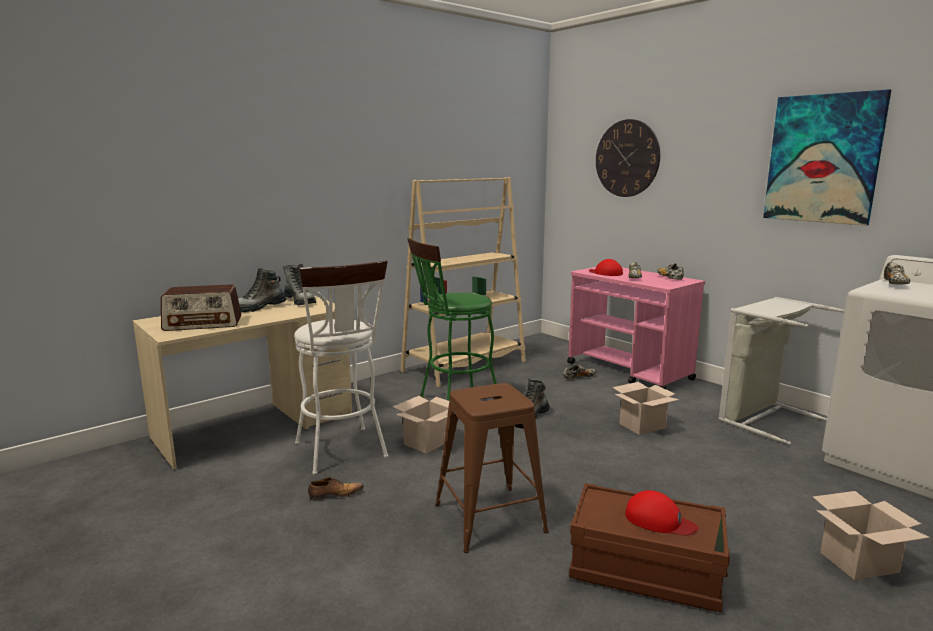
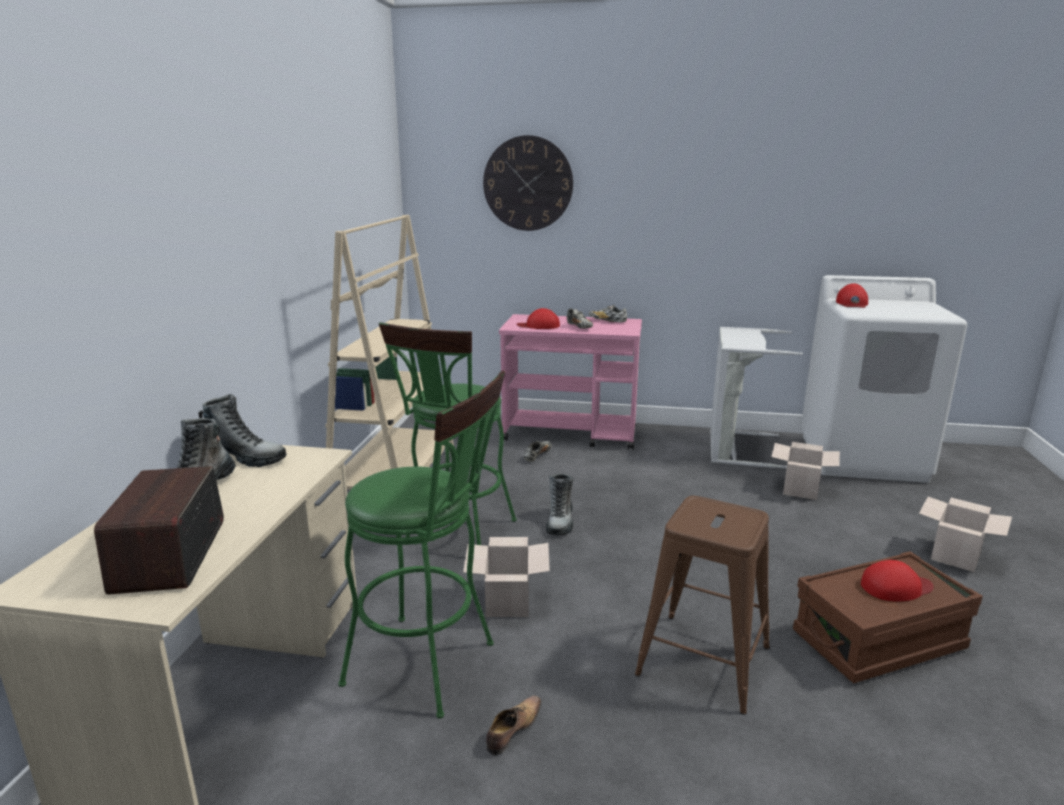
camera: 40 degrees left, 5 degrees up
radio [161,284,241,331] -> radio turned 135 degrees clockwise [94,466,224,595]
white stool [294,261,389,475] -> green stool [338,371,506,719]
cardboard box [613,382,679,435] -> cardboard box moved to [771,442,840,500]
picture [763,89,891,226] -> none
shoe [884,262,910,284] -> red cap [836,284,868,308]

